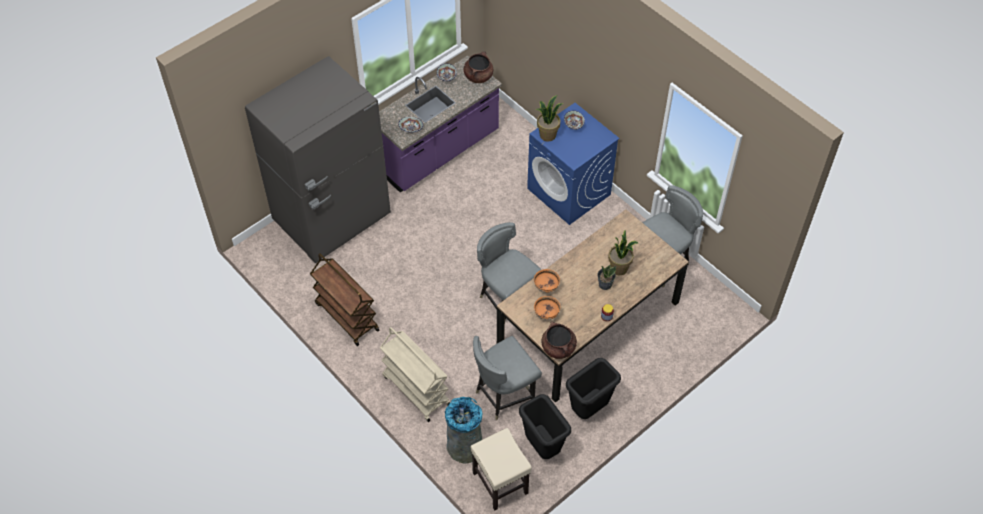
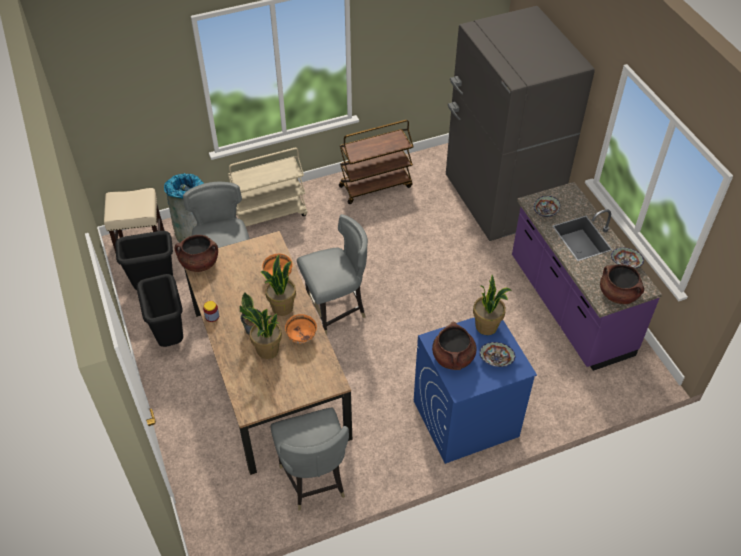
camera: 110 degrees right, 5 degrees down
orange bowl [534,296,561,320] -> orange bowl moved to [285,314,317,344]
none -> potted plant [261,255,296,316]
none -> brown cooking pot [432,322,477,370]

